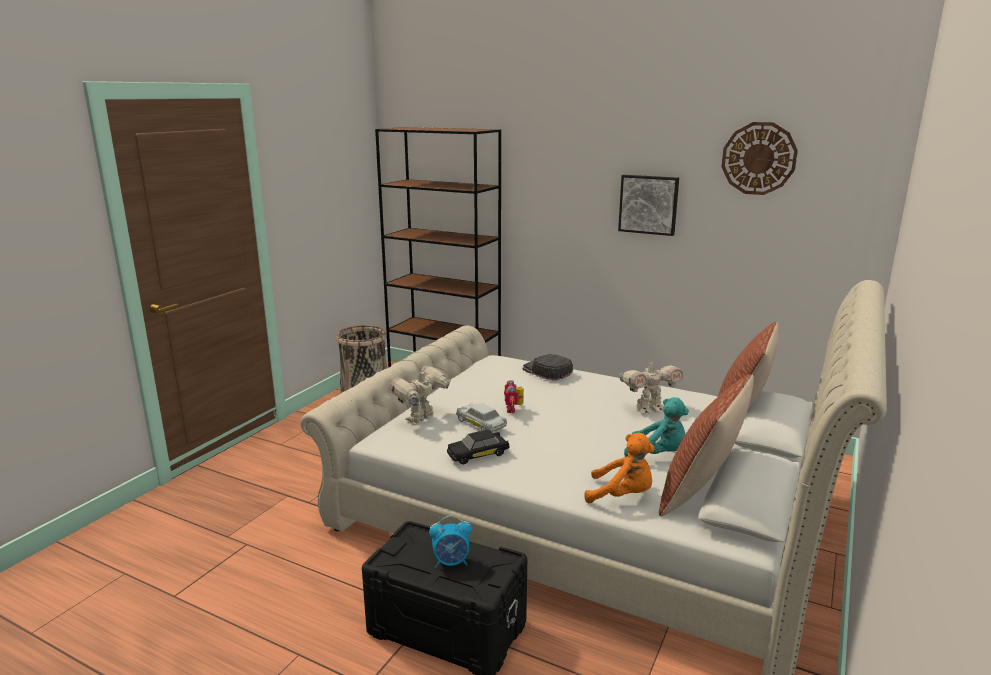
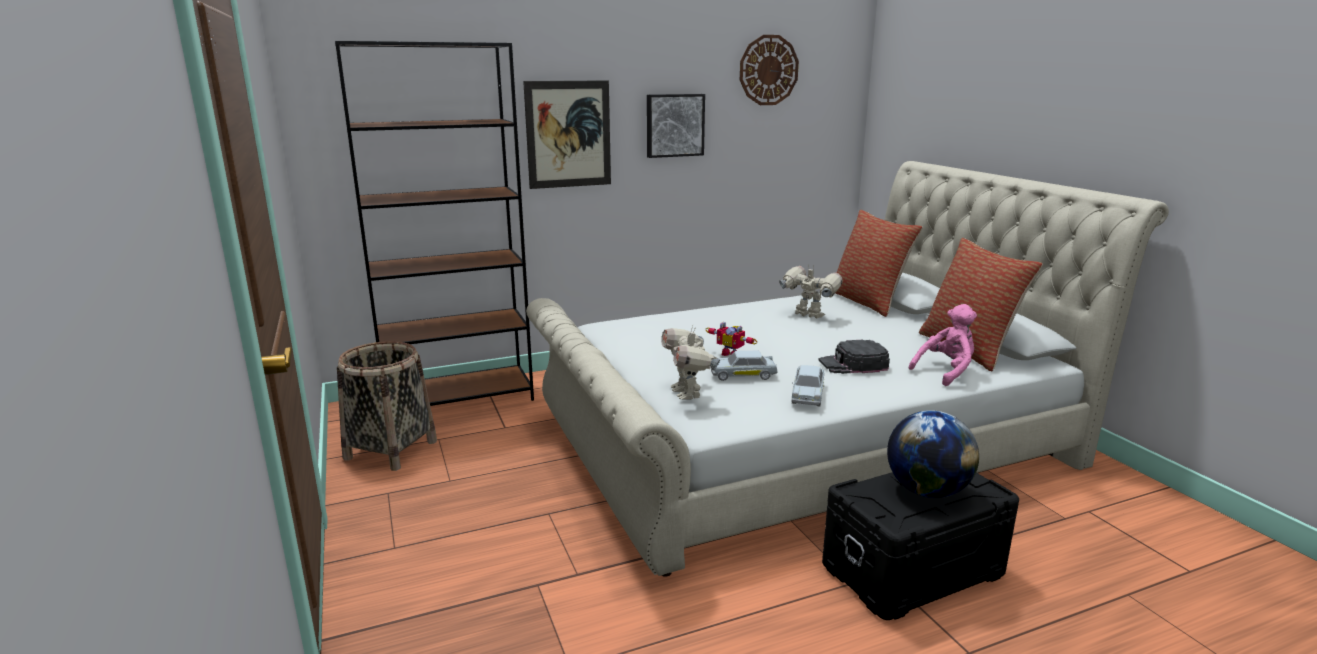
camera: 50 degrees left, 0 degrees up
alarm clock [429,515,472,568] -> globe [887,410,979,498]
black toy car [447,430,510,465] -> white toy car [792,365,825,406]
black cap [522,354,573,381] -> black cap moved to [818,339,890,374]
orange plush toy [584,433,655,503] -> pink plush toy [908,304,977,386]
toy robot [619,360,683,414] -> toy robot turned 75 degrees counterclockwise [779,265,842,318]
turquoise plush toy [624,397,689,457] -> none
none -> picture [523,80,611,189]

